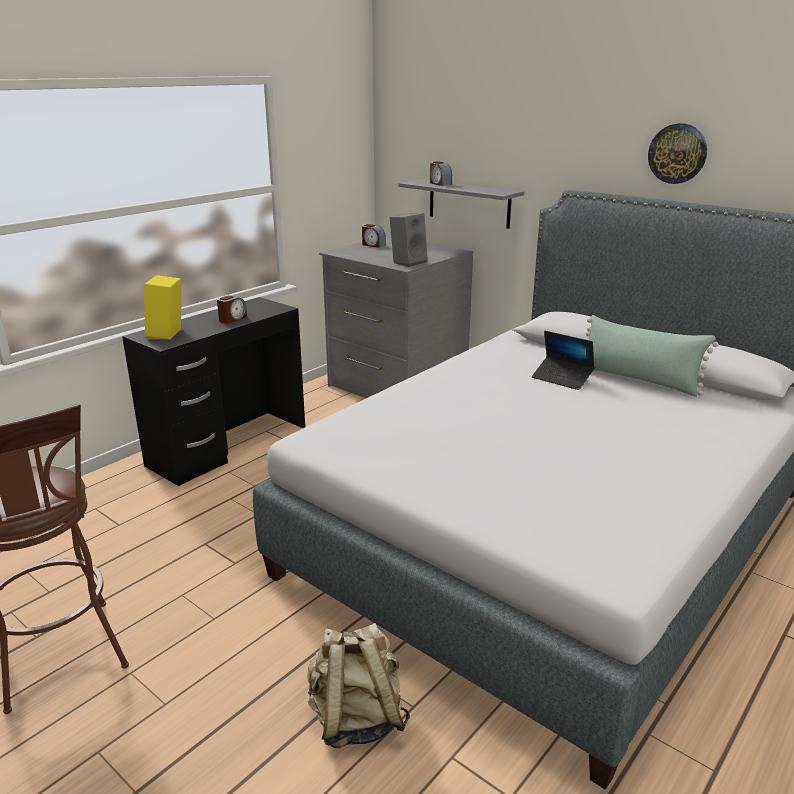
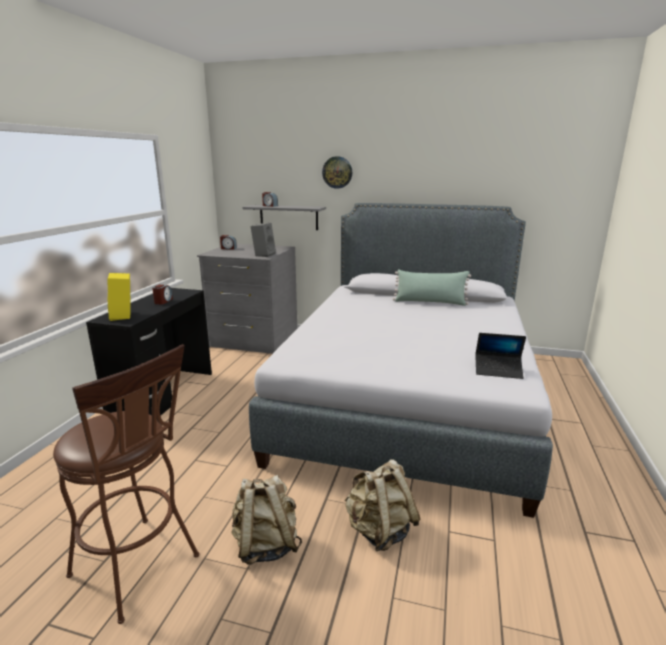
camera: 25 degrees left, 5 degrees down
laptop [532,331,595,390] -> laptop moved to [475,333,526,379]
wall clock [648,123,707,184] -> wall clock moved to [322,156,352,189]
none -> beige backpack [231,475,302,564]

